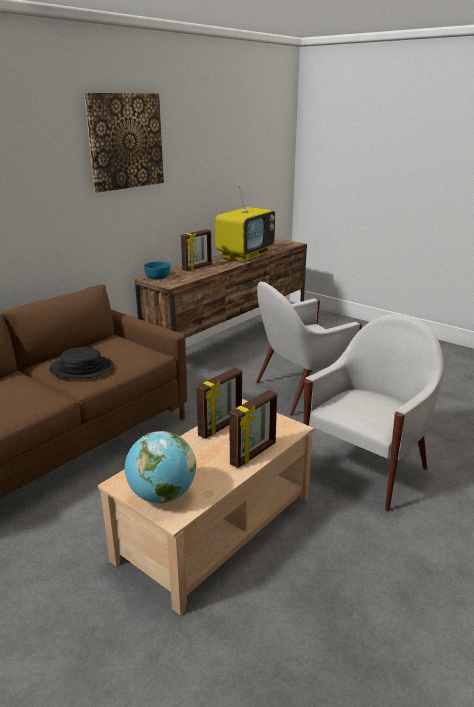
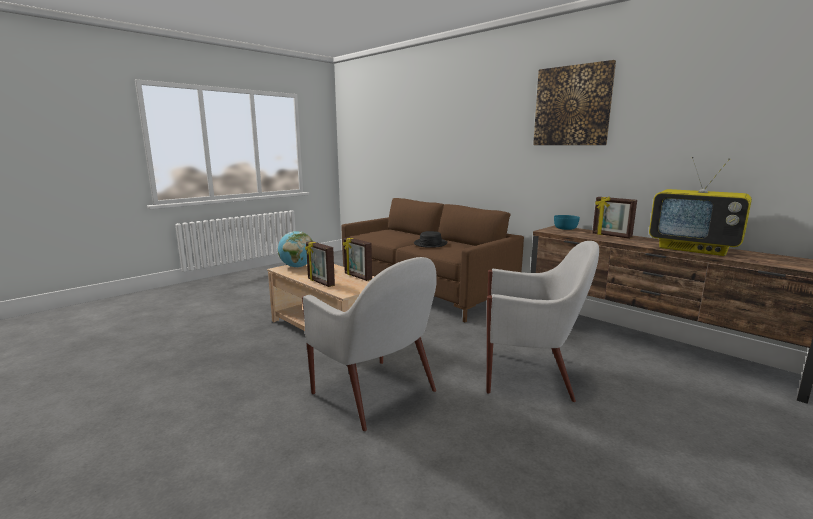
camera: 95 degrees right, 10 degrees down
white armchair [256,282,362,416] -> white armchair turned 120 degrees clockwise [487,241,599,402]

